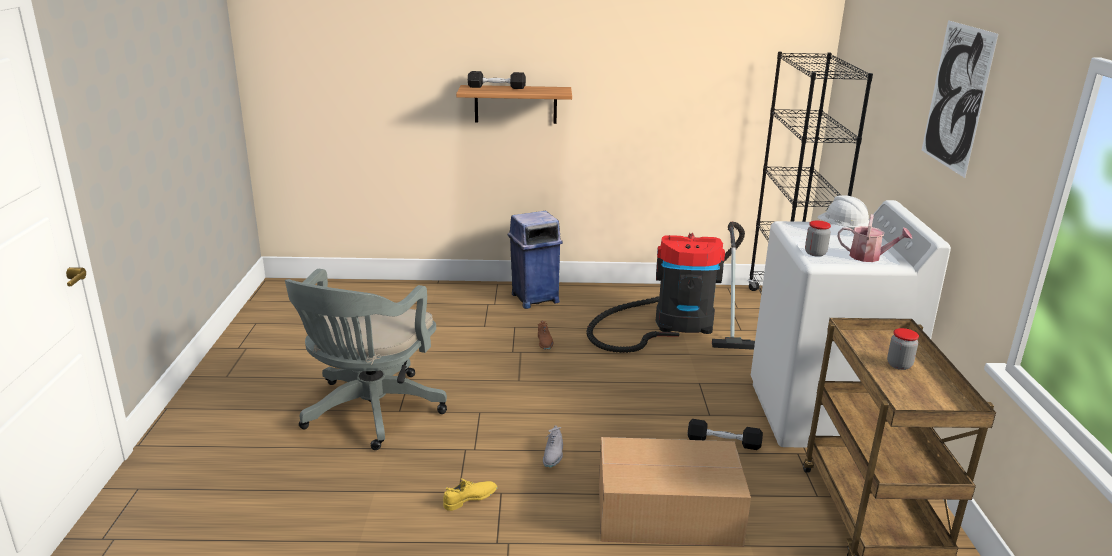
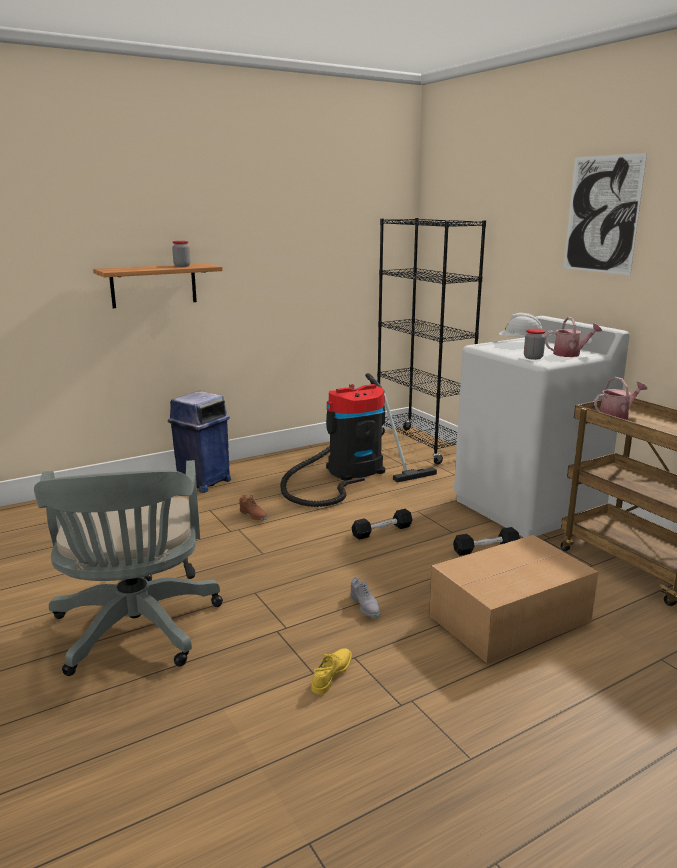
camera: 30 degrees left, 5 degrees down
black dumbbell [468,71,526,89] -> black dumbbell moved to [351,509,412,540]
jar [887,328,919,370] -> jar moved to [172,241,190,267]
none -> watering can [594,377,647,420]

